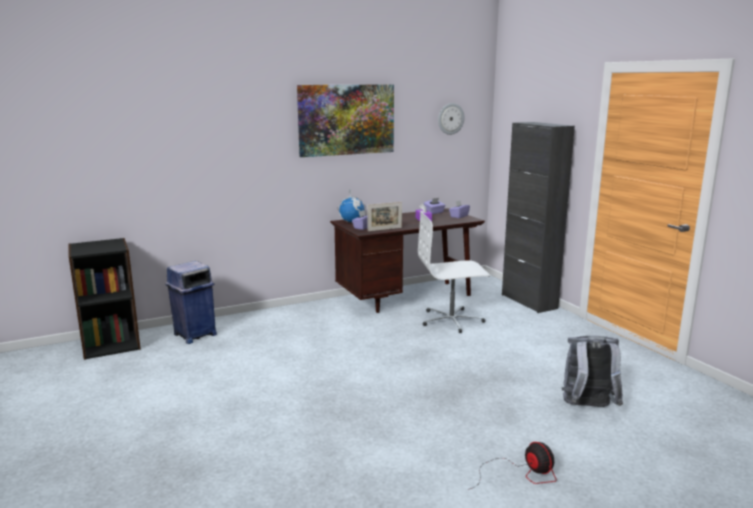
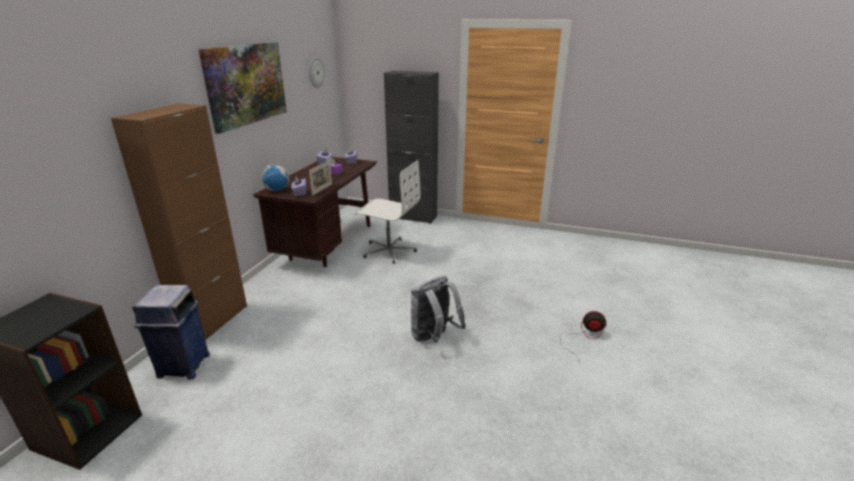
camera: 45 degrees left, 10 degrees up
white office chair [418,211,490,333] -> white office chair turned 105 degrees counterclockwise [355,160,421,264]
grey backpack [562,336,623,407] -> grey backpack moved to [411,276,466,343]
none -> brown cabinet [111,103,247,340]

